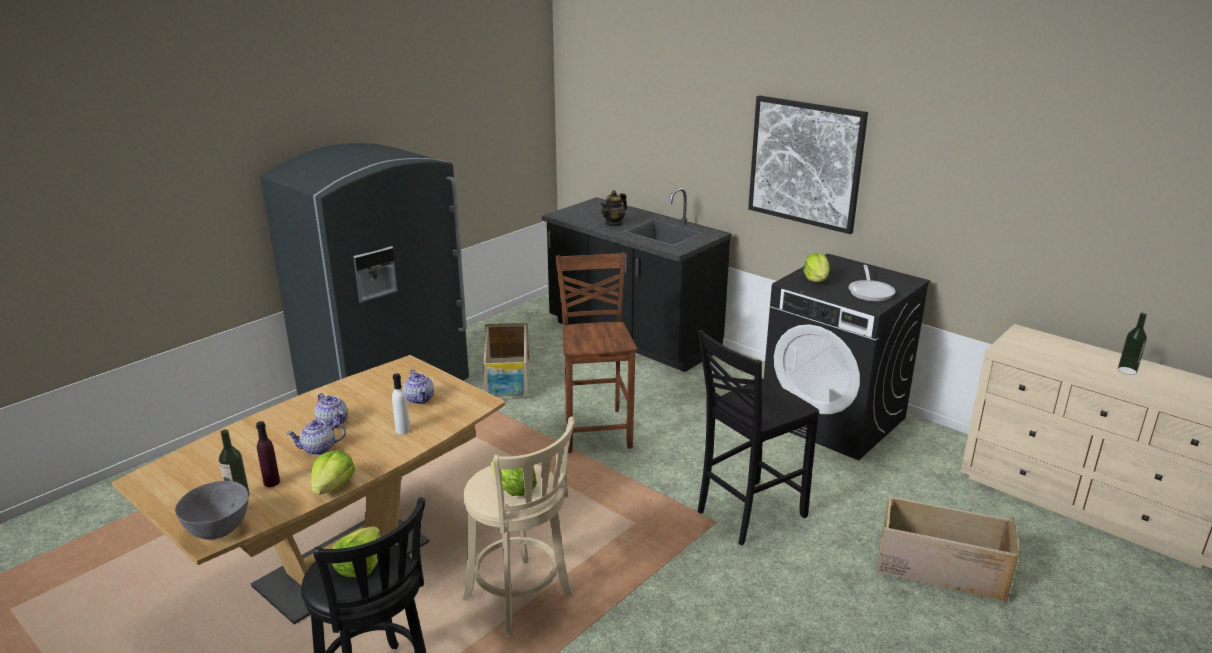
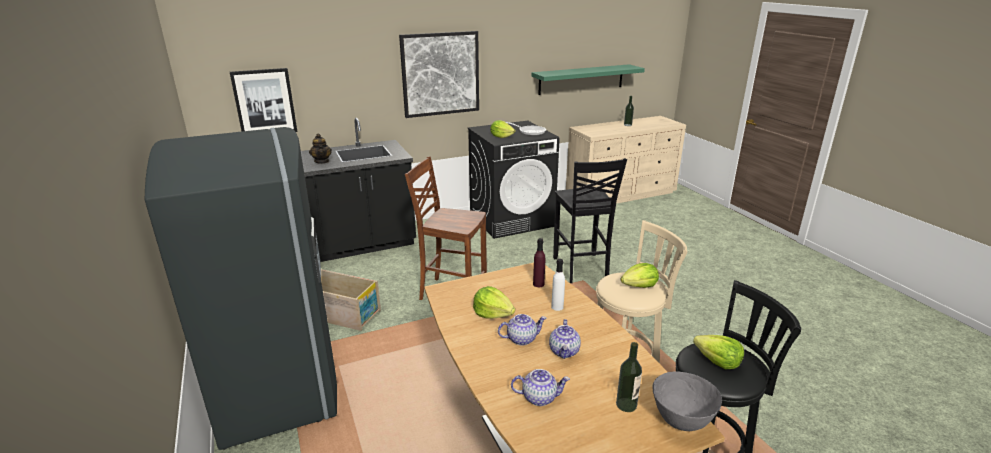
camera: 65 degrees left, 0 degrees up
purple bottle [256,421,280,487] -> purple bottle moved to [533,238,545,287]
lettuce [311,450,355,495] -> lettuce moved to [473,286,515,319]
teapot [403,370,434,404] -> teapot moved to [511,369,570,406]
crate [877,496,1019,604] -> none
none -> picture [230,68,297,132]
none -> green shelf [532,64,645,95]

